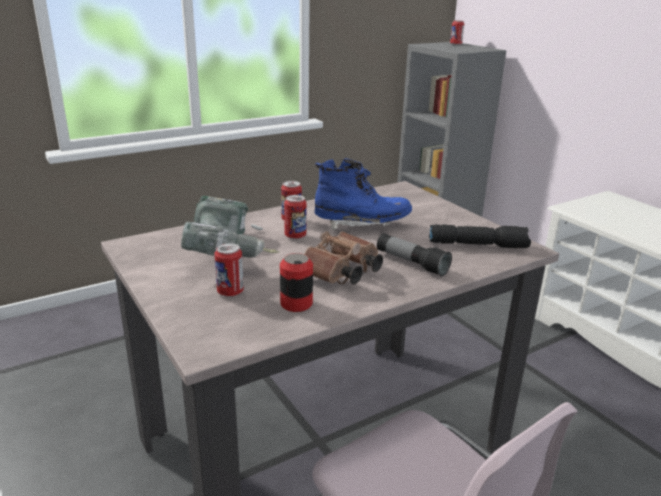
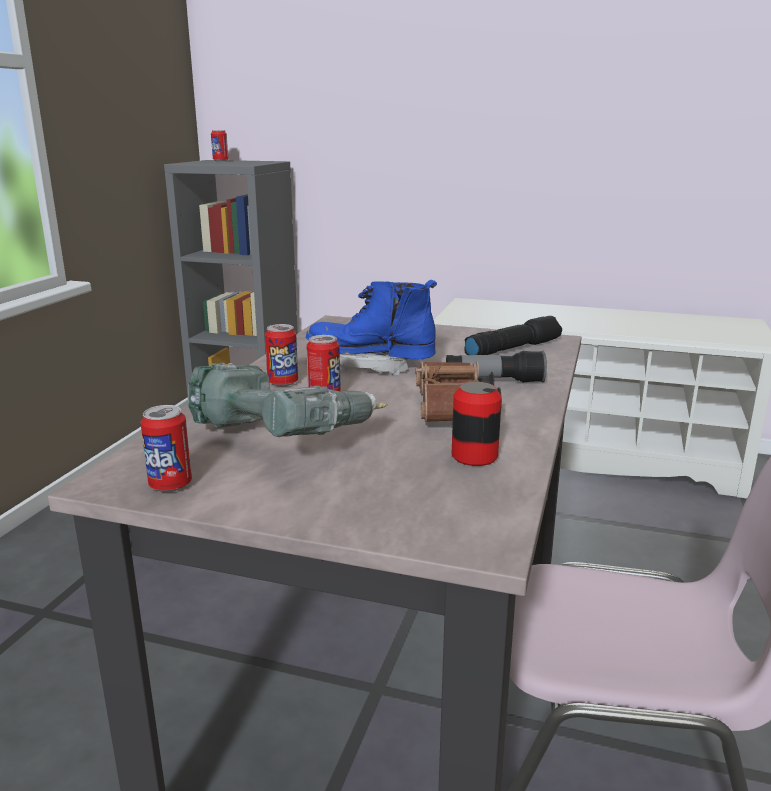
camera: 40 degrees left, 5 degrees down
can [214,243,244,297] -> can moved to [140,405,192,492]
blue boot [315,158,412,231] -> blue boot turned 120 degrees counterclockwise [306,280,437,375]

